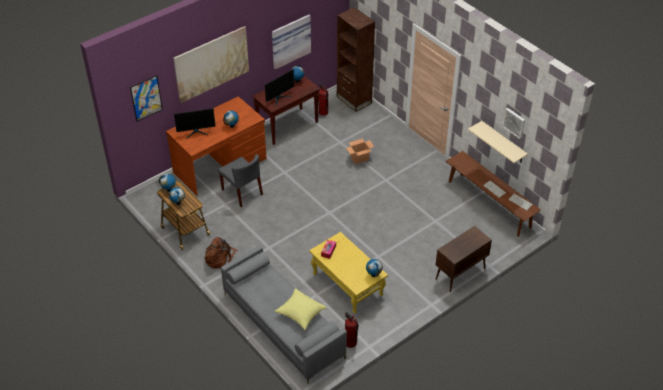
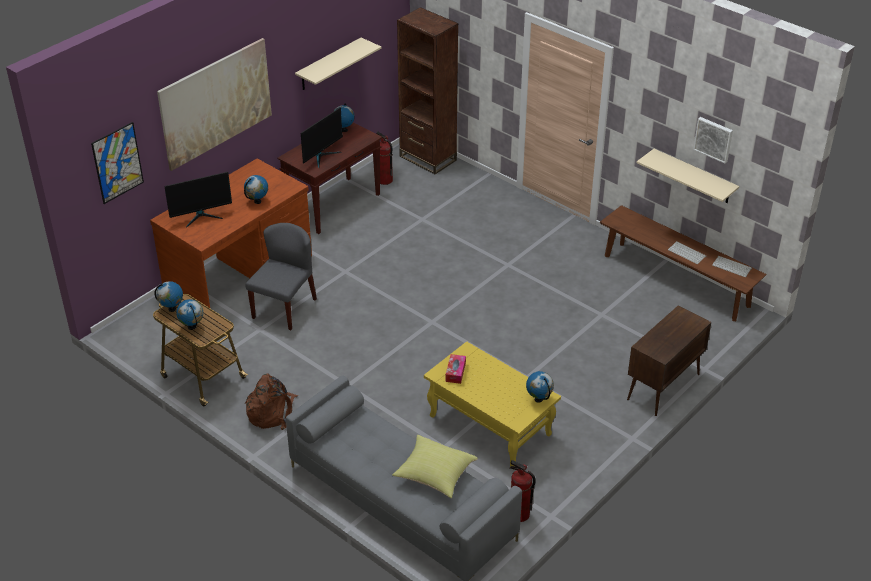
camera: 10 degrees left, 5 degrees down
grey chair [218,154,263,207] -> grey chair turned 105 degrees counterclockwise [245,223,317,330]
picture [272,15,311,69] -> beige shelf [295,38,382,90]
cardboard box [346,139,374,164] -> none

